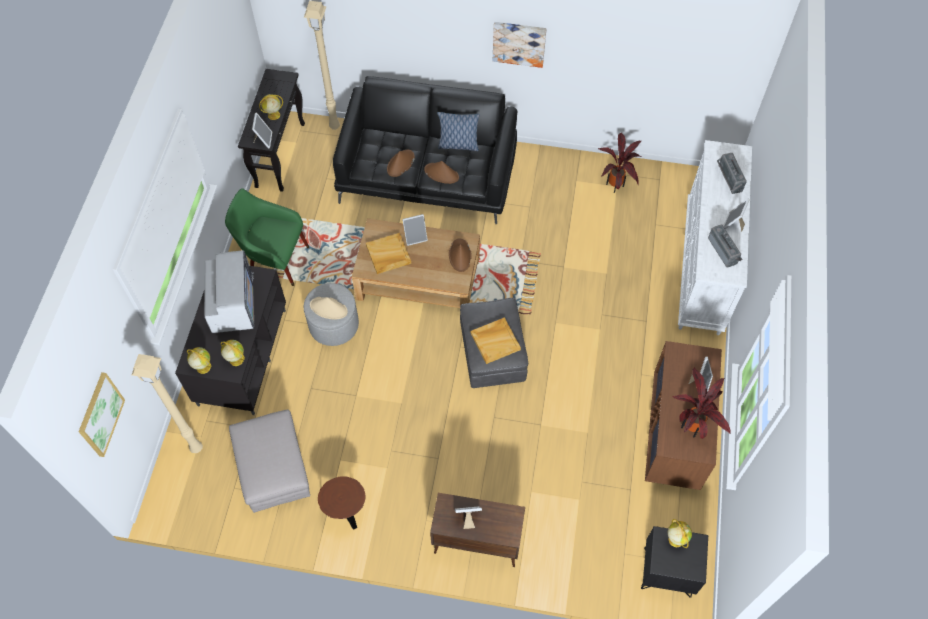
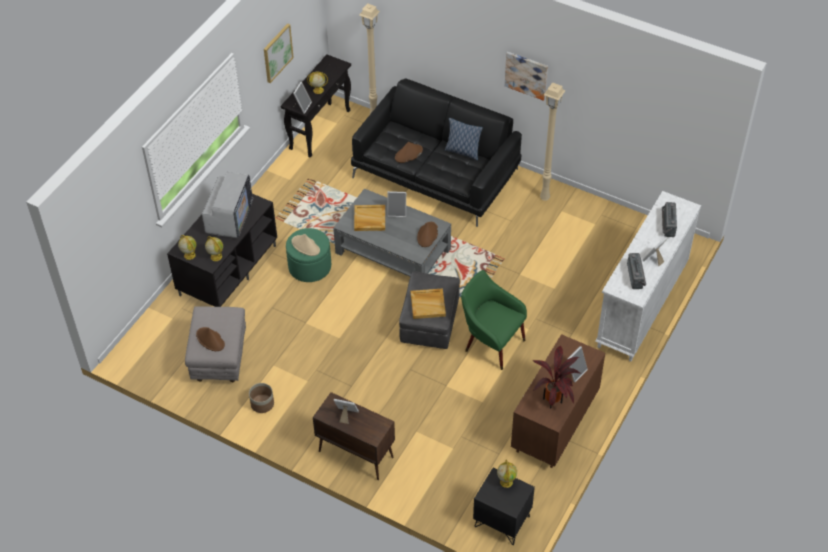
camera: 20 degrees right, 10 degrees down
picture [79,372,125,457] -> picture moved to [264,24,294,83]
beige floor lamp [132,354,203,453] -> beige floor lamp moved to [540,82,566,201]
green armchair [225,188,309,286] -> green armchair moved to [461,270,527,370]
grey ottoman [304,283,359,346] -> green ottoman [286,228,331,282]
brown side table [318,476,365,530] -> planter [249,383,274,413]
brown coffee table [352,218,480,308] -> grey coffee table [333,188,451,277]
brown hat [424,161,459,184] -> brown hat moved to [196,327,225,351]
potted plant [598,133,641,193] -> none

